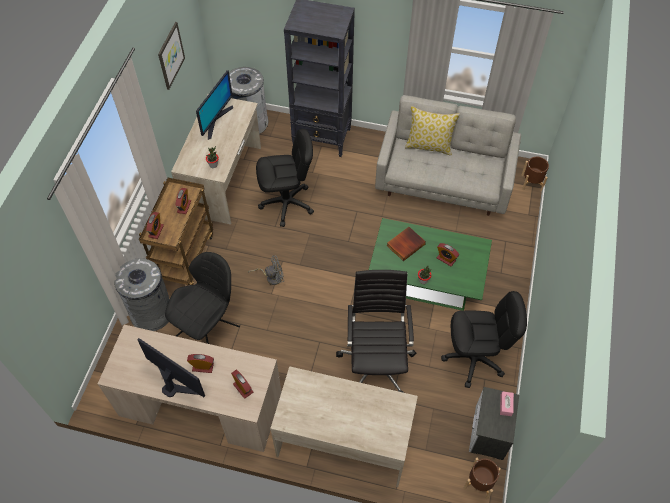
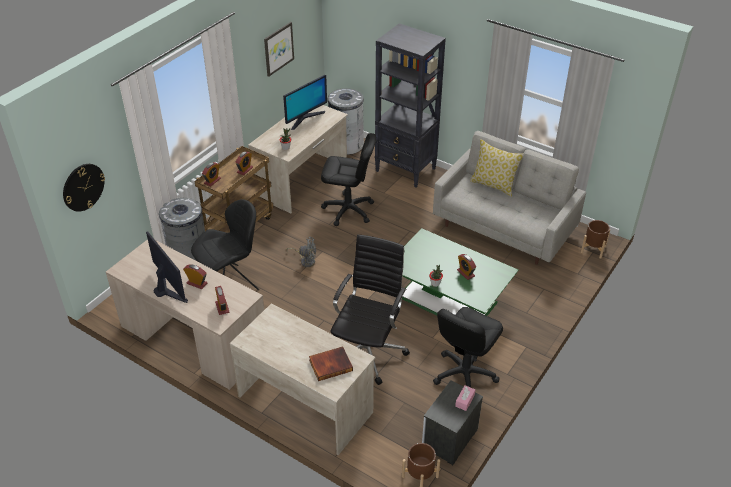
camera: 20 degrees right, 15 degrees down
book [386,227,426,261] -> book moved to [309,346,353,381]
black office chair [441,291,527,388] -> black office chair turned 105 degrees clockwise [433,307,503,387]
none -> wall clock [63,164,105,212]

